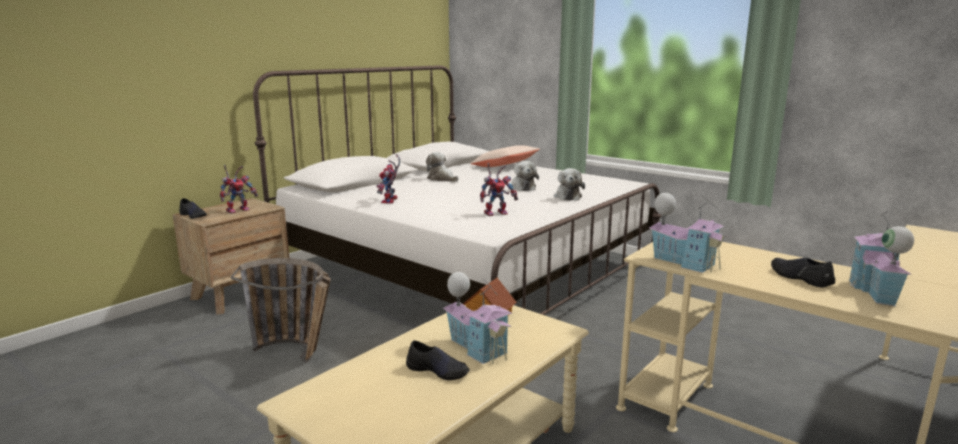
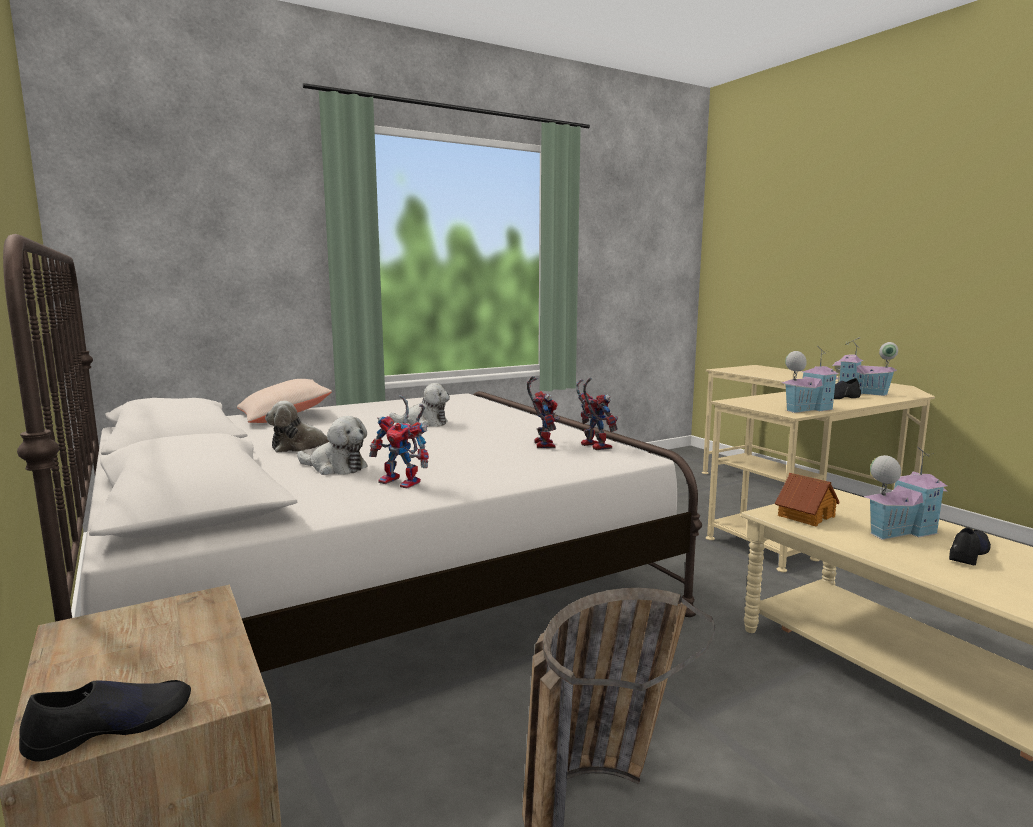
camera: 70 degrees left, 5 degrees down
toy robot [220,165,258,214] -> toy robot moved to [576,378,618,450]
plush toy [554,168,585,201] -> plush toy moved to [297,416,368,475]

